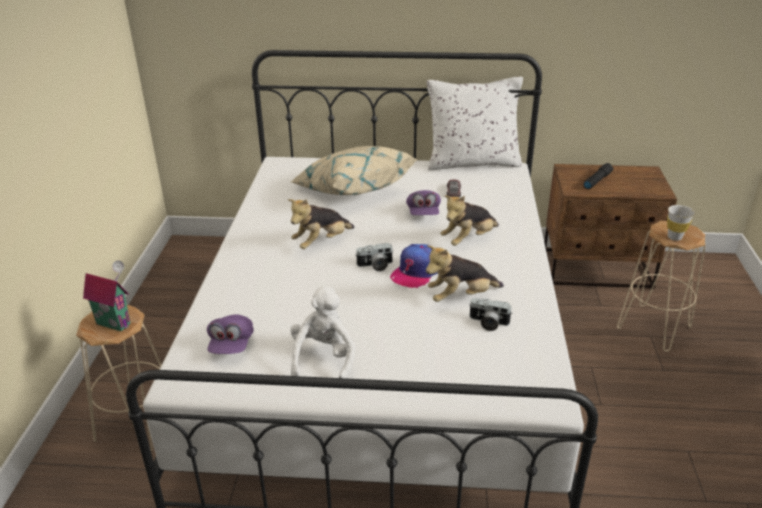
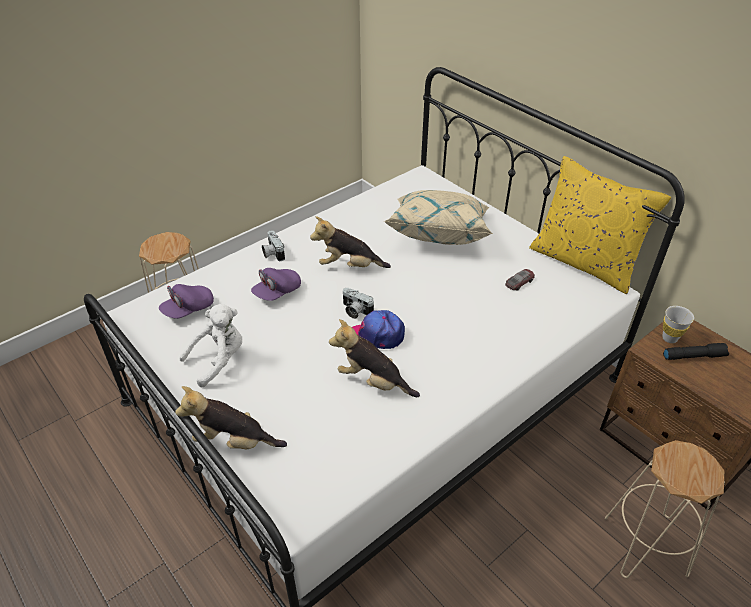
camera: 45 degrees right, 10 degrees up
toy house [83,260,131,331] -> none
purple cap [406,190,441,215] -> purple cap moved to [251,268,301,301]
white pillow [427,77,523,170] -> yellow pillow [529,156,671,294]
plush toy [440,195,499,246] -> plush toy moved to [175,386,287,449]
camera [469,298,512,331] -> camera moved to [262,230,285,261]
white cup [667,205,695,241] -> white cup moved to [662,306,694,343]

